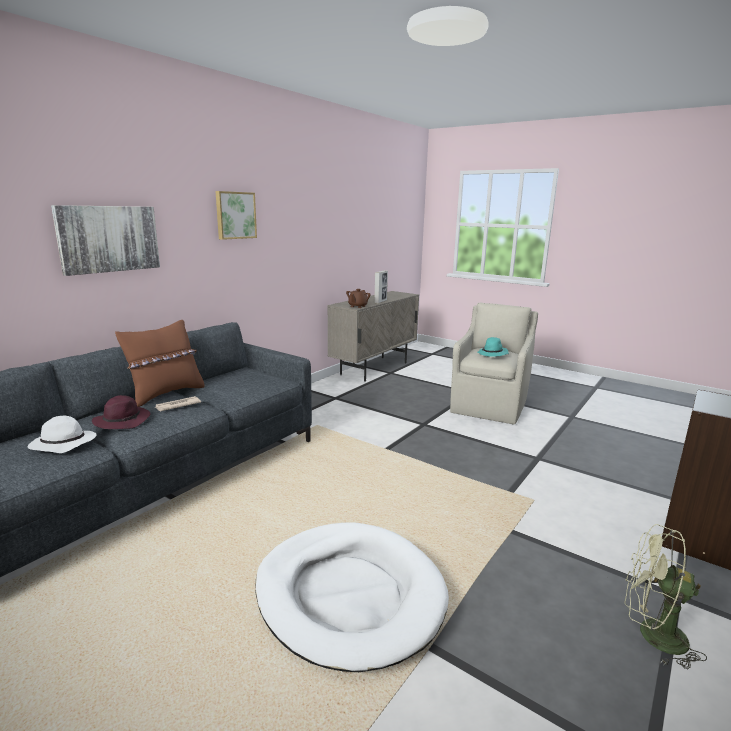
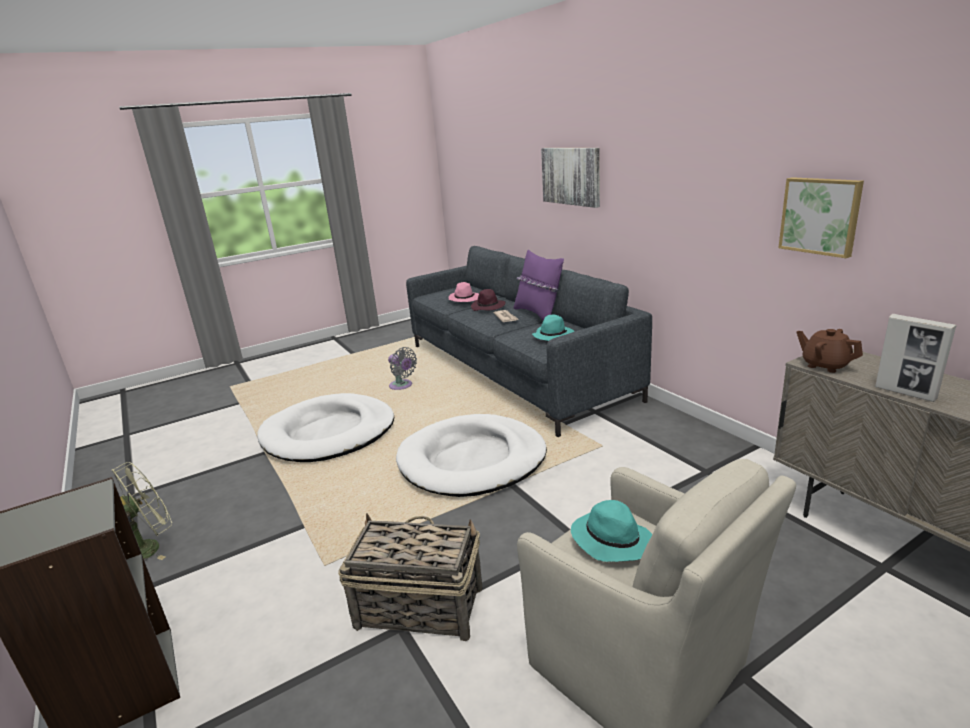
camera: 115 degrees right, 5 degrees up
white hat [28,416,97,453] -> pink hat [449,282,479,302]
brown pillow [115,320,204,407] -> purple pillow [514,249,564,320]
picture [215,191,257,240] -> picture moved to [779,177,864,258]
none -> basket [338,513,482,641]
none -> grey fan [388,347,417,390]
none -> white dog bed [396,414,547,497]
none -> turquoise hat [532,315,574,341]

